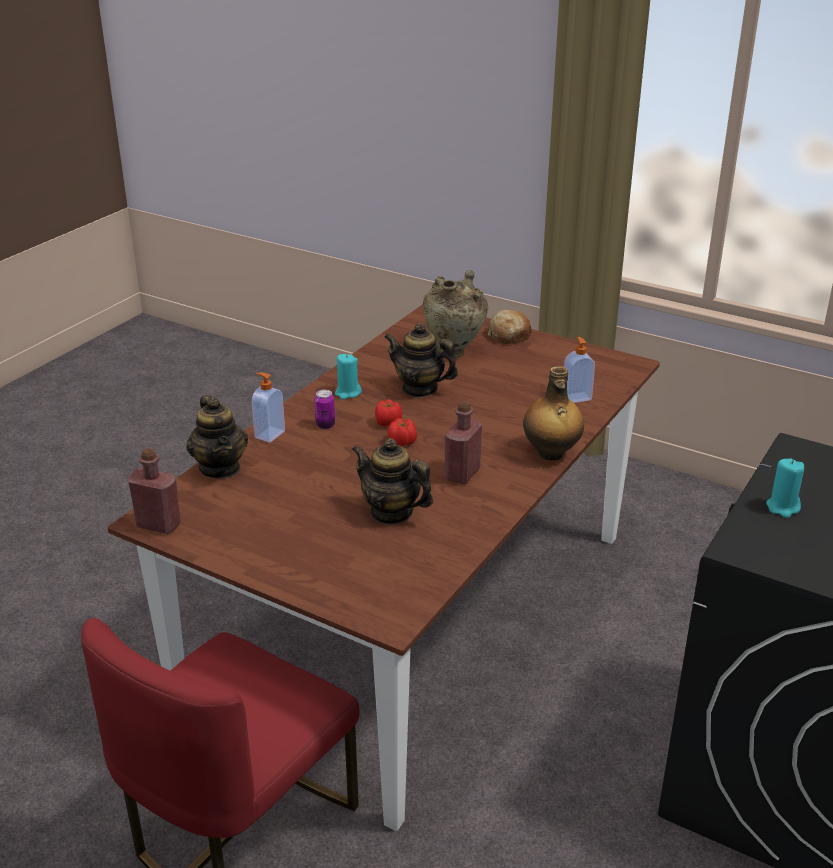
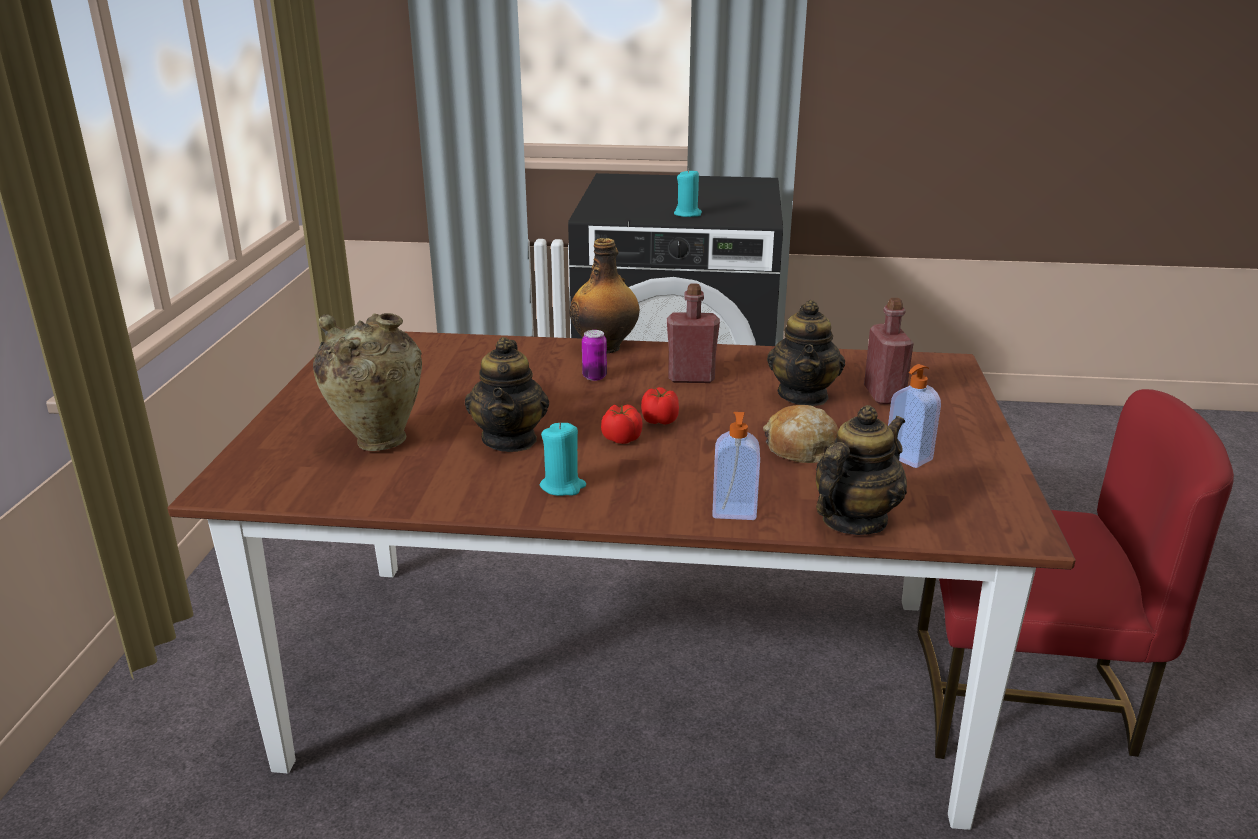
camera: 115 degrees left, 5 degrees down
red bottle [128,448,181,534] -> red bottle moved to [864,298,914,404]
can [314,390,335,429] -> can moved to [582,330,607,381]
bread [488,310,532,344] -> bread moved to [763,405,839,463]
soap dispenser [564,337,595,403] -> soap dispenser moved to [888,364,941,468]

